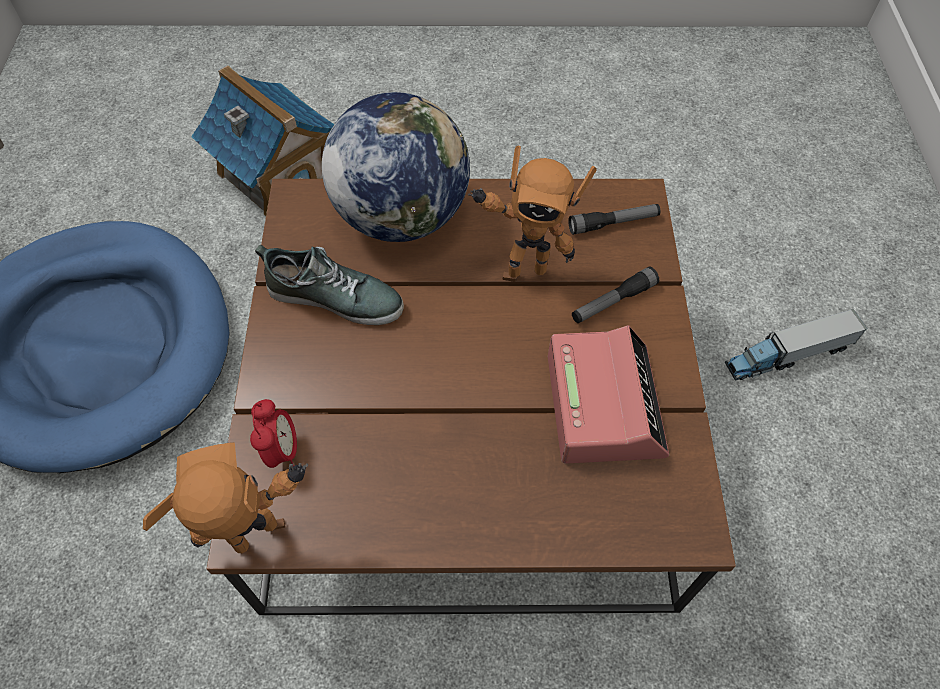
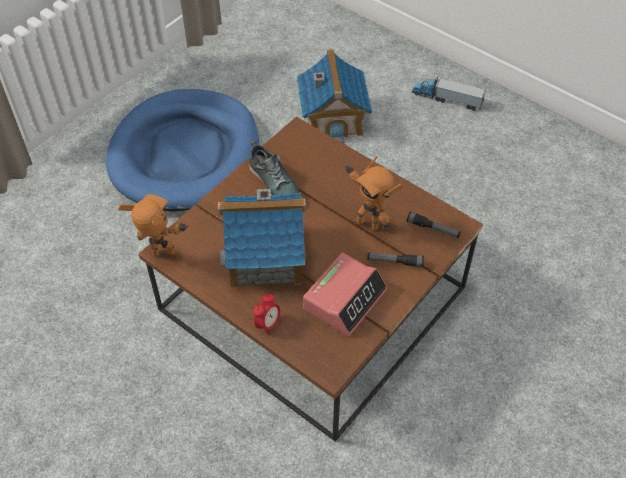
camera: 40 degrees right, 5 degrees down
alarm clock [250,399,297,468] -> alarm clock moved to [253,294,280,335]
globe [322,92,470,242] -> none
toy truck [725,309,867,381] -> toy truck moved to [412,76,486,111]
none -> toy house [218,189,306,288]

